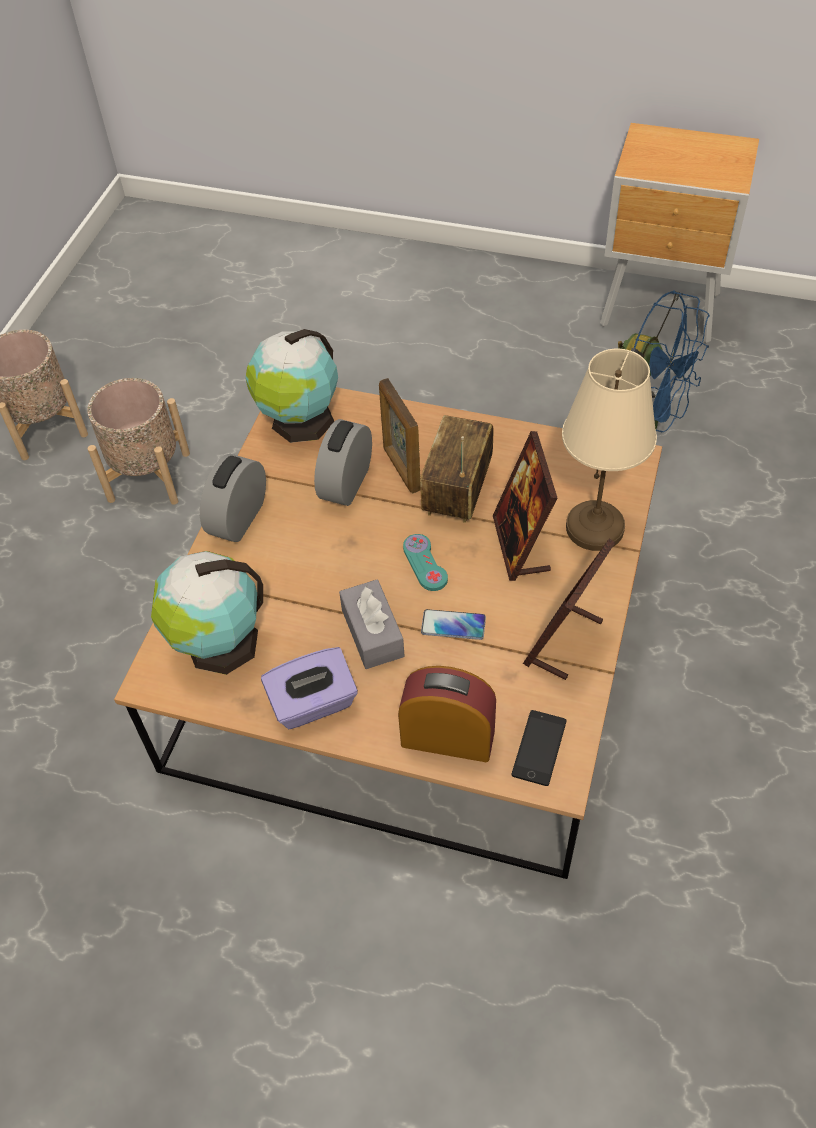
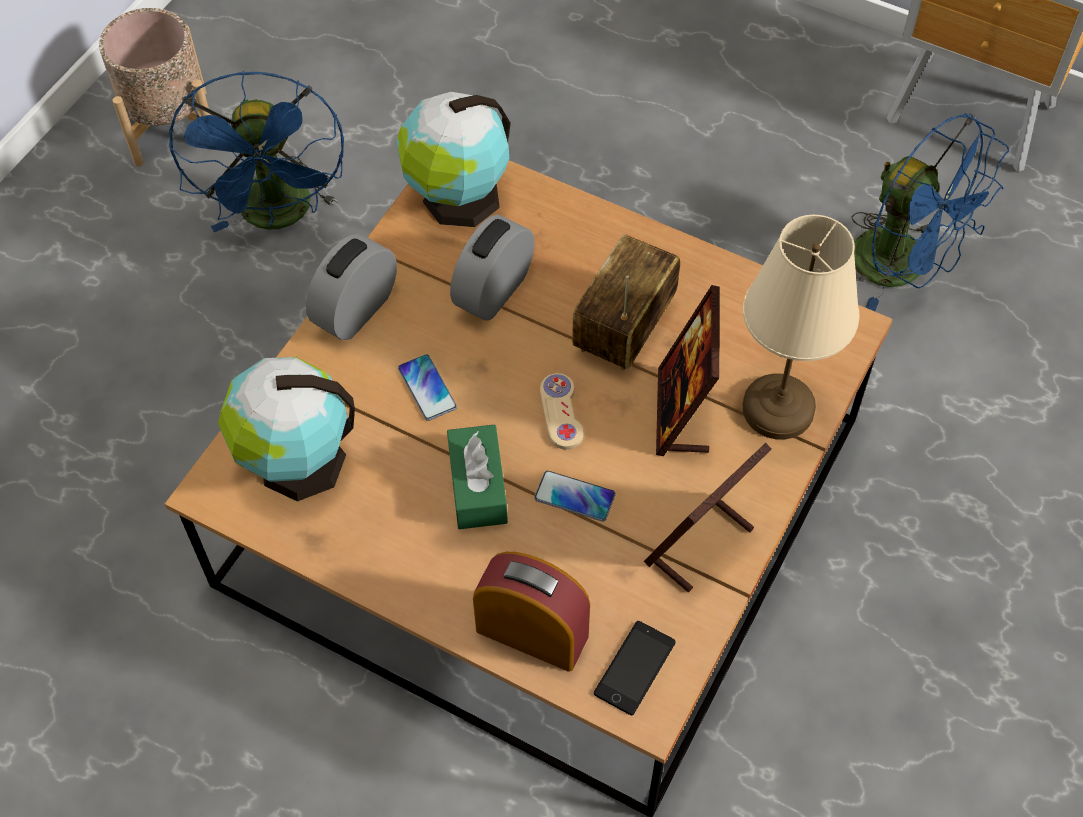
camera: 10 degrees right, 5 degrees up
beige planter [87,378,190,505] -> blue fan [169,71,344,232]
purple tissue box [261,647,358,729] -> none
grey tissue box [339,580,405,669] -> green tissue box [447,424,508,529]
picture frame [379,378,421,493] -> none
turquoise game controller [403,534,448,591] -> beige game controller [540,373,584,450]
none -> phone [398,354,457,421]

